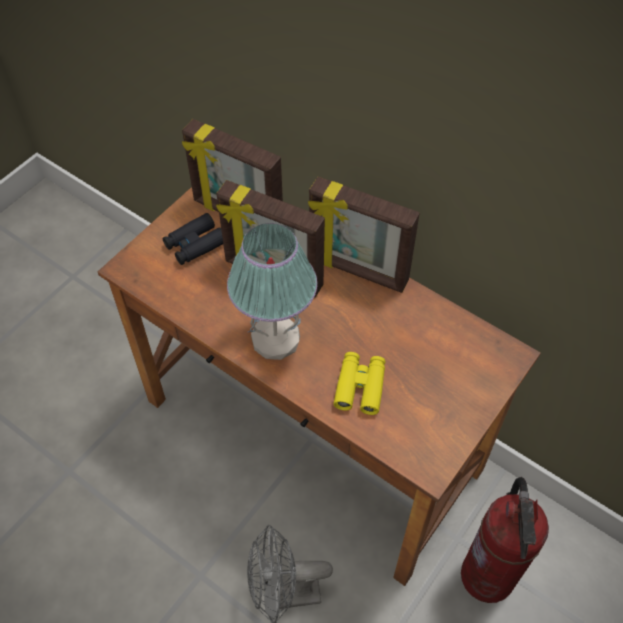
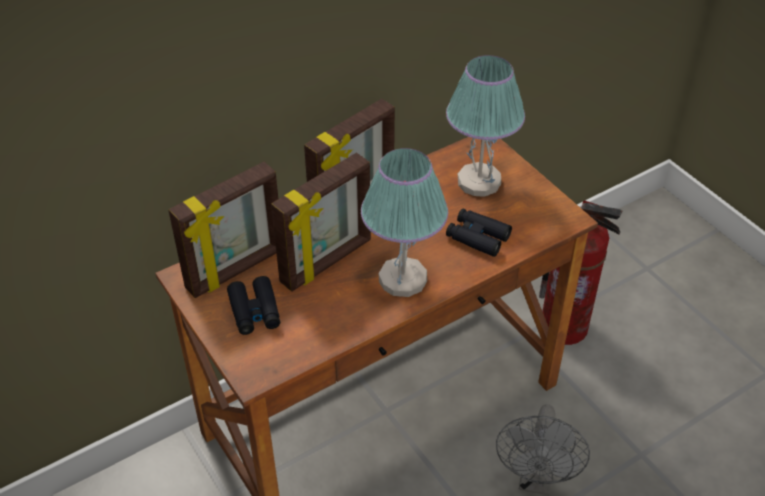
camera: 70 degrees left, 10 degrees down
yellow binoculars [333,352,386,415] -> black binoculars [446,208,512,257]
none -> table lamp [446,55,525,197]

